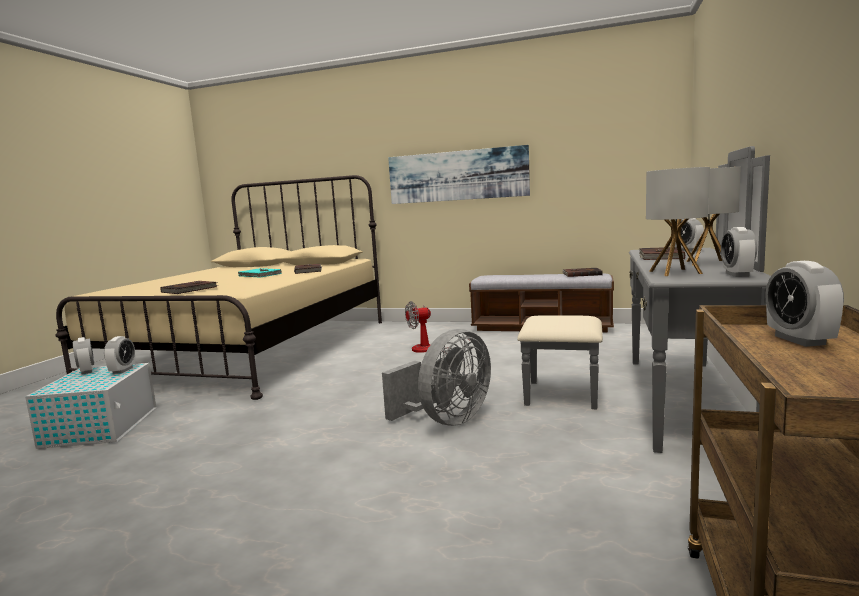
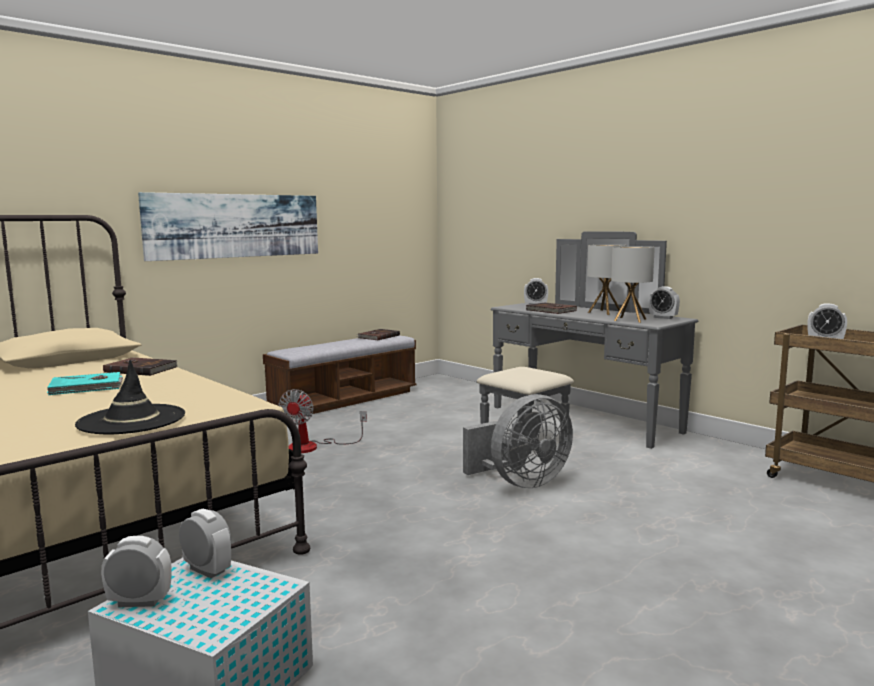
camera: 60 degrees left, 0 degrees up
brown book [160,281,219,294] -> black hat [75,360,185,435]
grey fan [382,329,491,426] -> grey fan turned 75 degrees clockwise [463,394,573,488]

